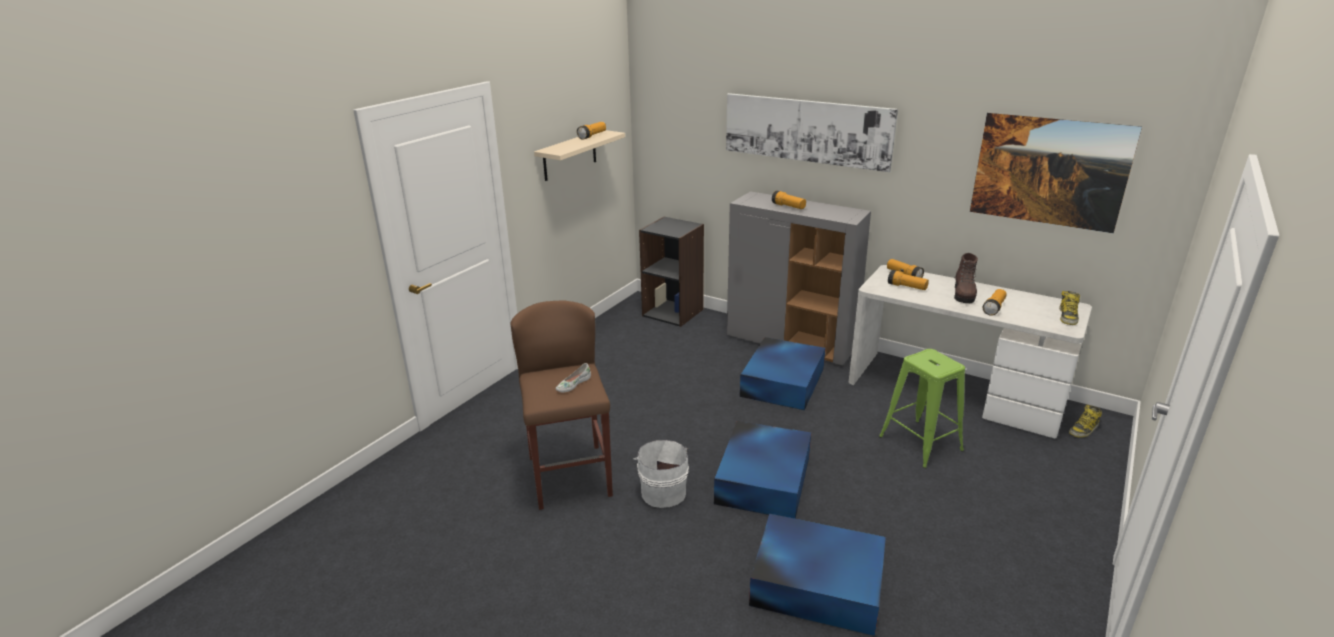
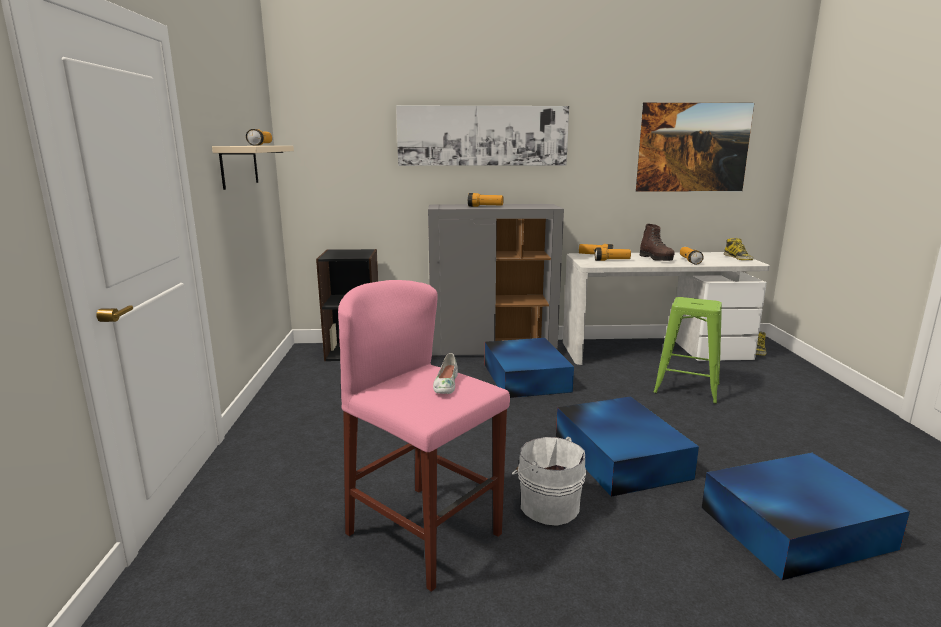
camera: 35 degrees left, 10 degrees down
brown stool [511,300,613,510] -> pink stool [338,280,510,592]

